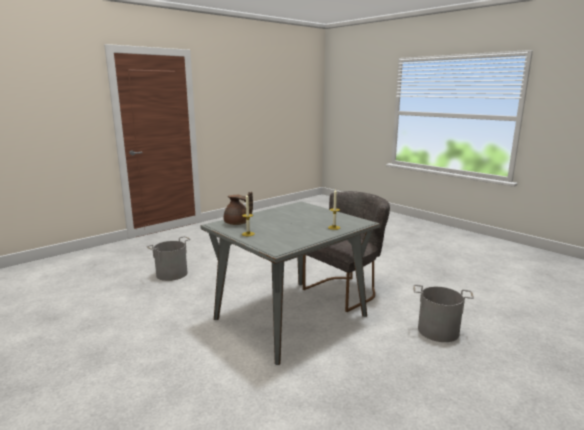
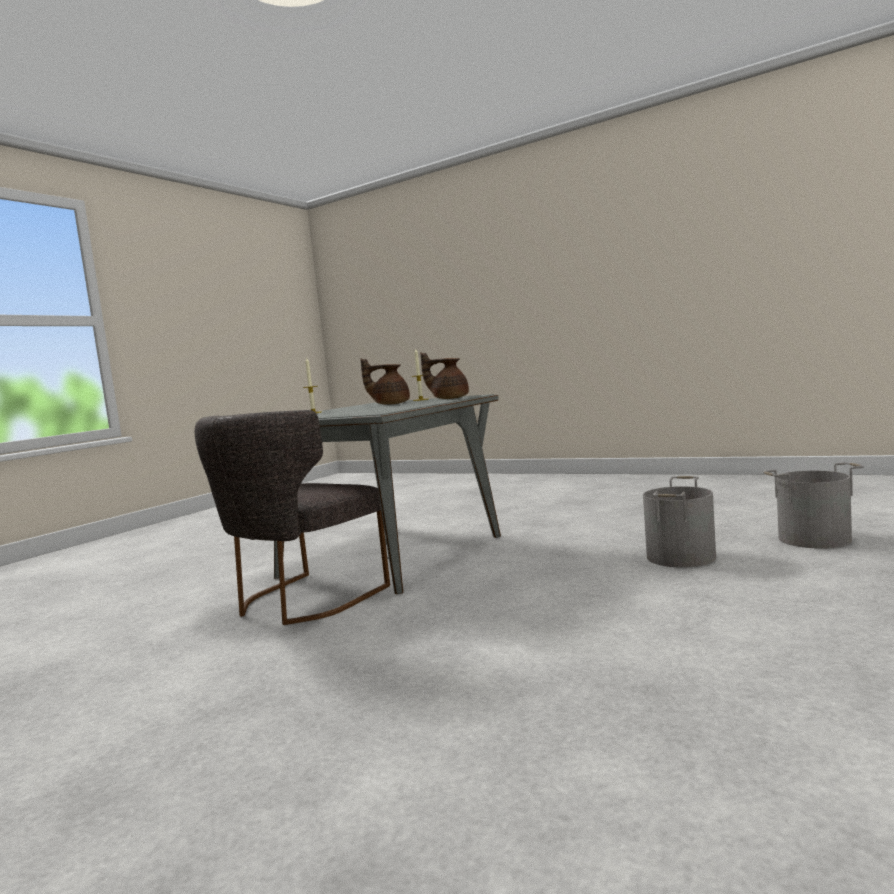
camera: 165 degrees right, 10 degrees down
grey bucket [413,285,474,342] -> grey bucket moved to [763,462,864,549]
none -> brown teapot [360,358,410,405]

